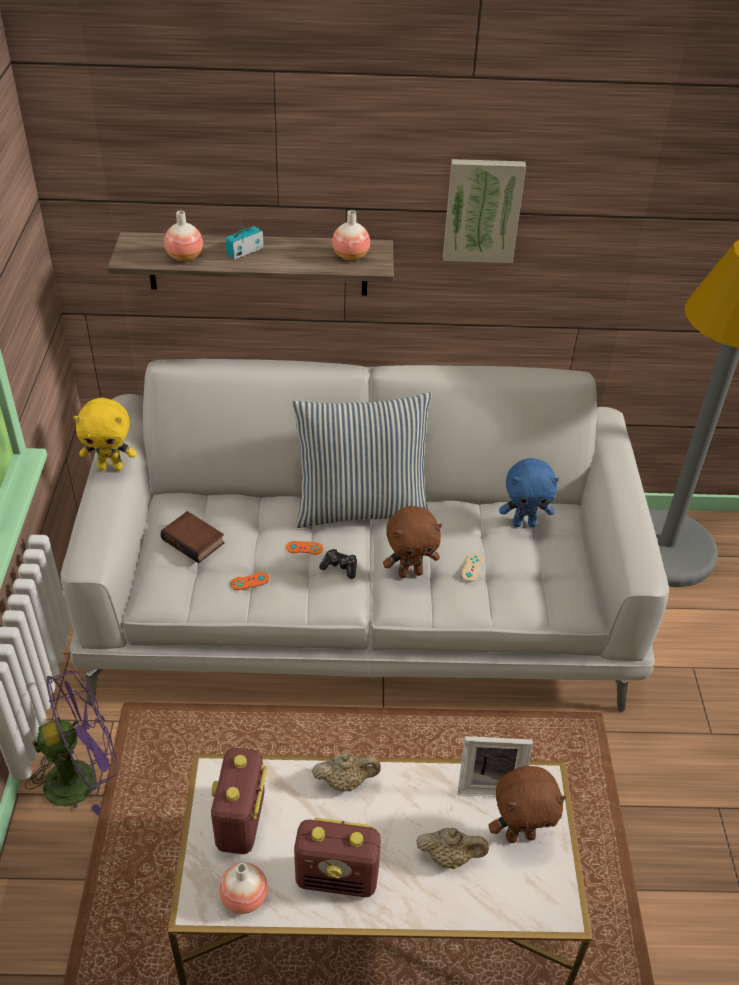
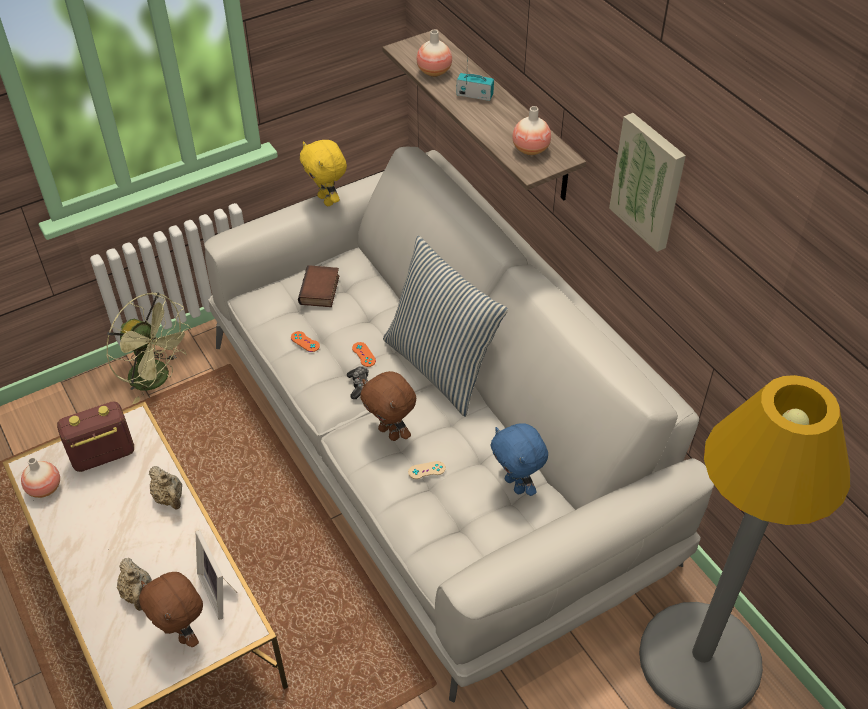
camera: 60 degrees right, 5 degrees up
purple fan [25,670,118,816] -> green fan [106,292,191,404]
radio [294,818,381,897] -> none

